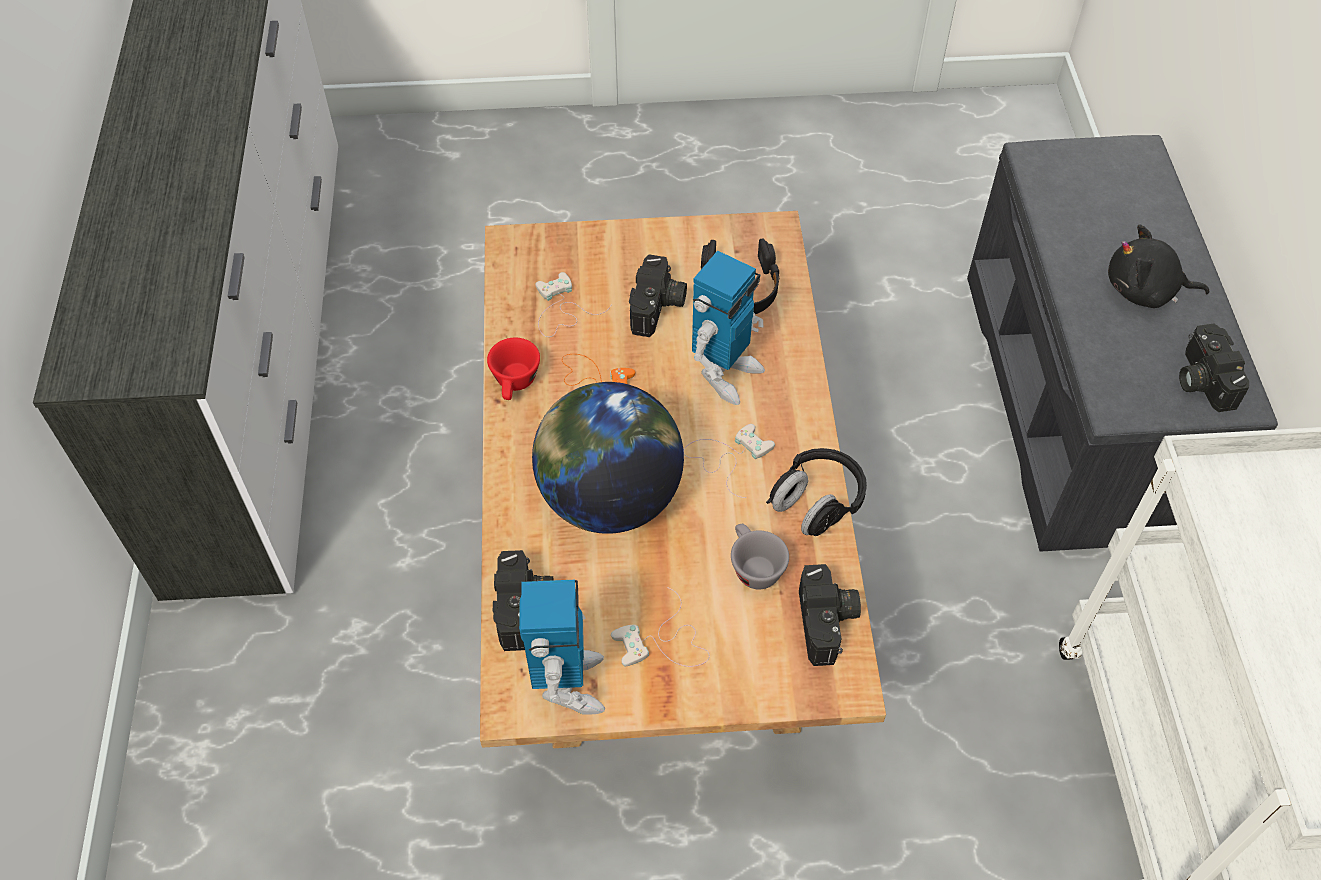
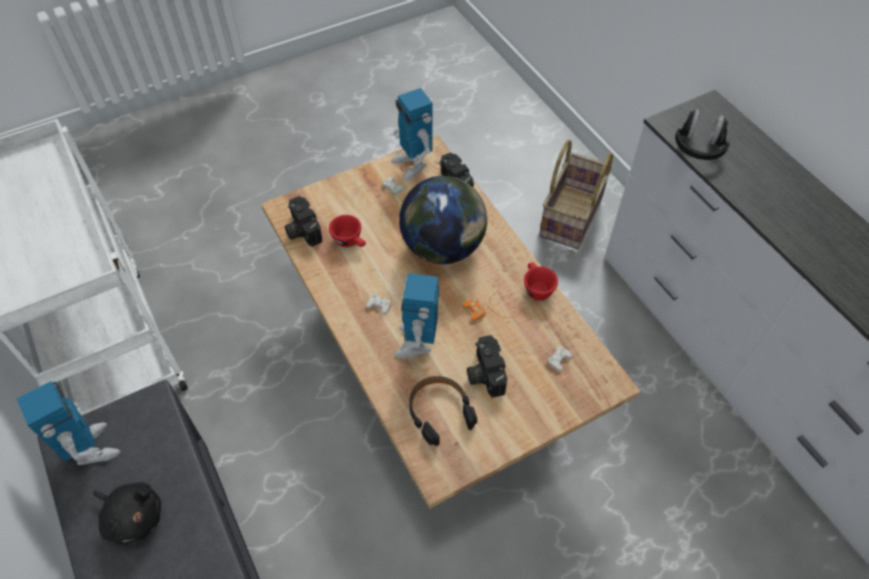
camera: 155 degrees right, 0 degrees up
grey cup [731,524,789,589] -> red cup [329,215,366,247]
black headphones [766,448,867,536] -> black headphones moved to [675,109,730,160]
black plush toy [1108,224,1209,308] -> black plush toy turned 45 degrees clockwise [93,482,161,545]
camera [1179,323,1249,412] -> toy robot [17,381,120,465]
none -> basket [539,140,613,249]

